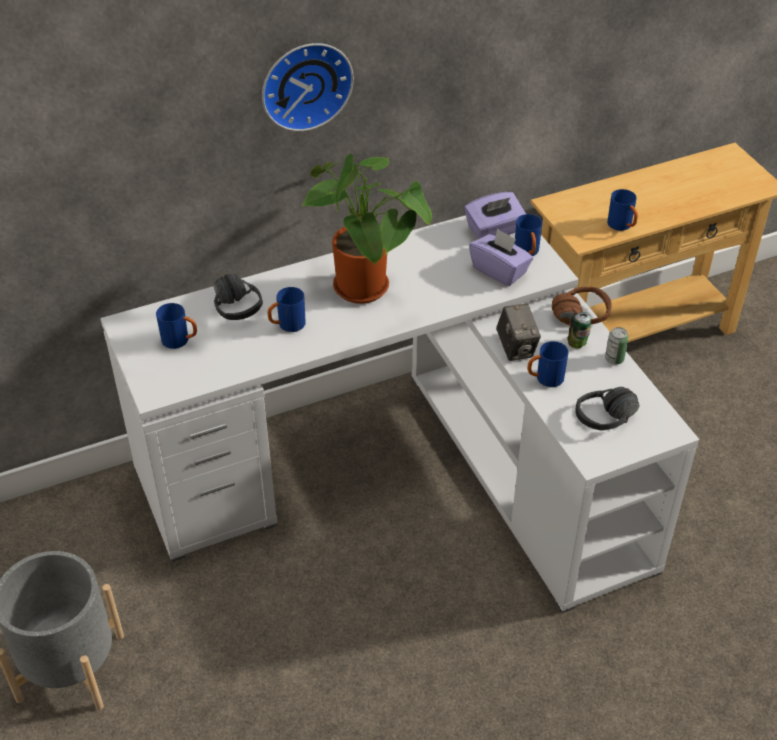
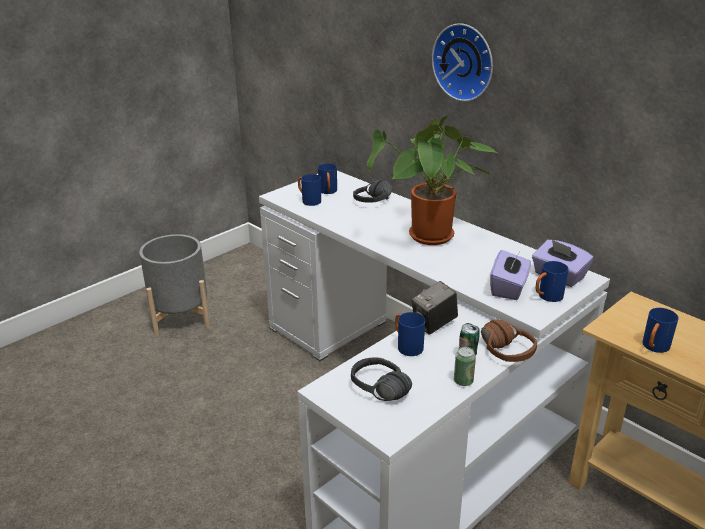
camera: 70 degrees right, 15 degrees down
blue mug [267,287,306,332] -> blue mug moved to [298,174,321,206]

